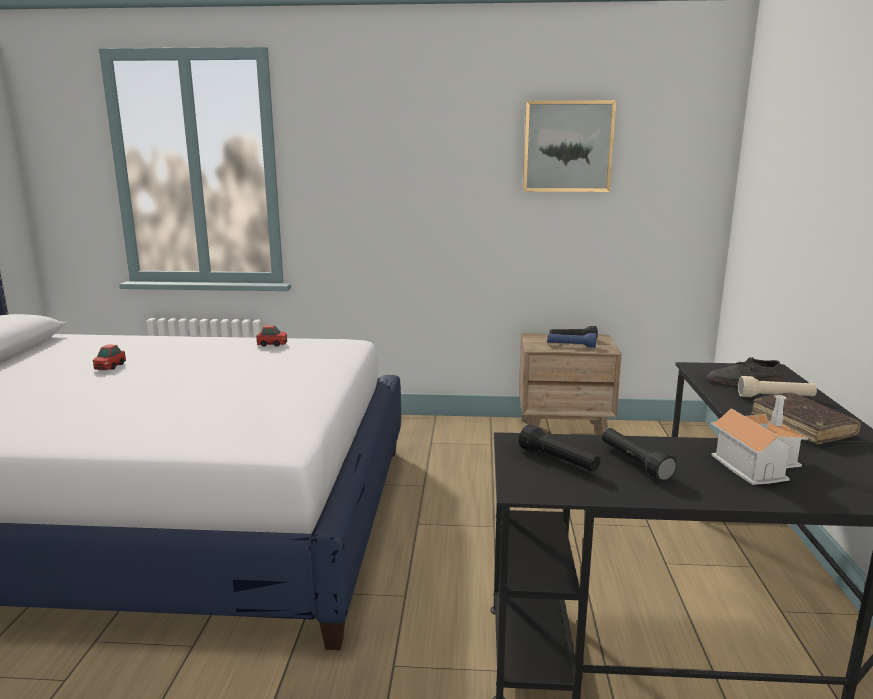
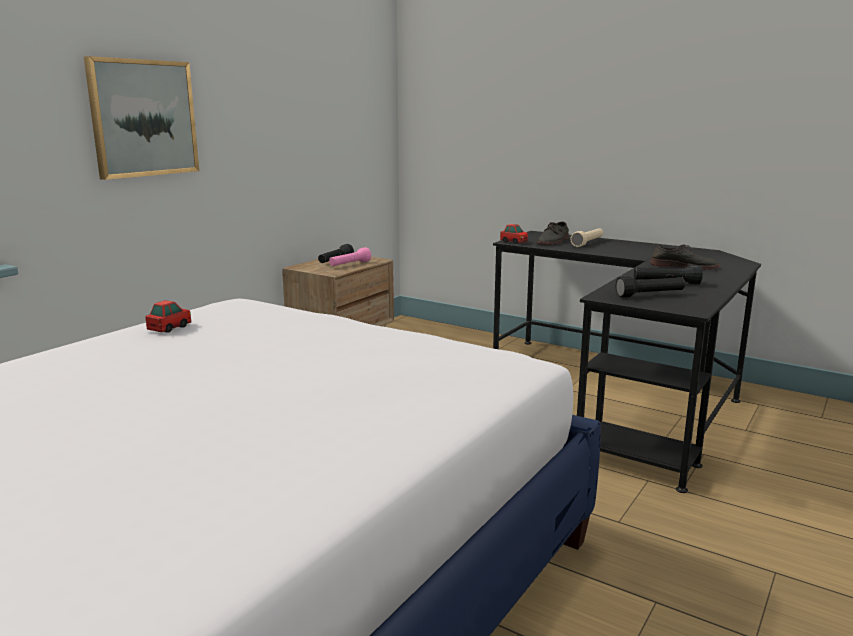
camera: 60 degrees left, 0 degrees up
toy car [93,344,126,370] -> toy car moved to [500,224,528,244]
picture [523,100,616,192] -> picture moved to [84,56,199,180]
blue flashlight [547,333,596,348] -> pink flashlight [329,247,371,266]
toy house [711,395,808,485] -> grey shoe [650,244,720,270]
brown book [751,393,861,445] -> none

